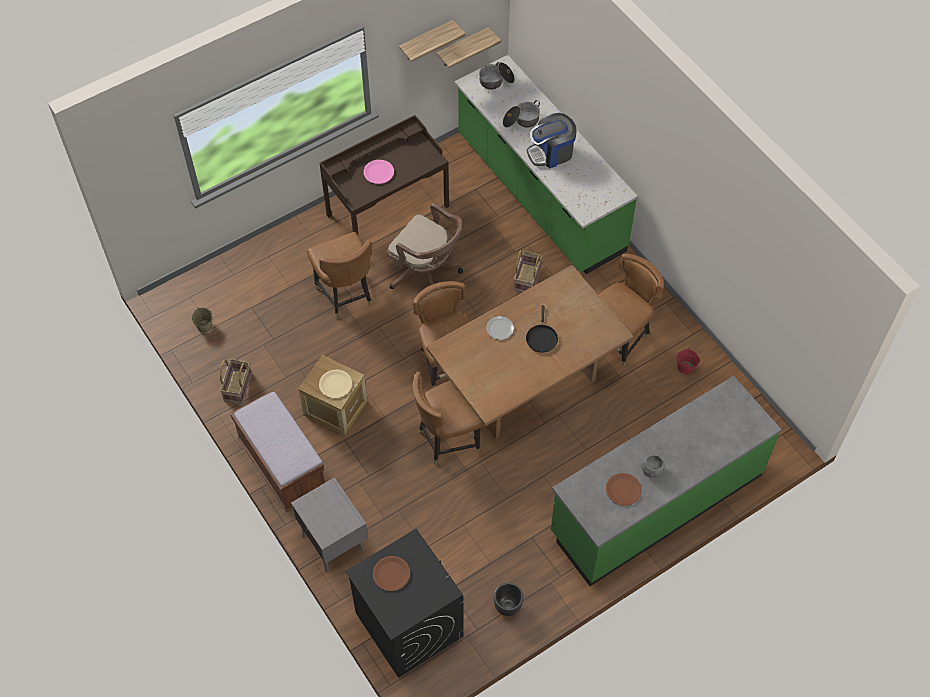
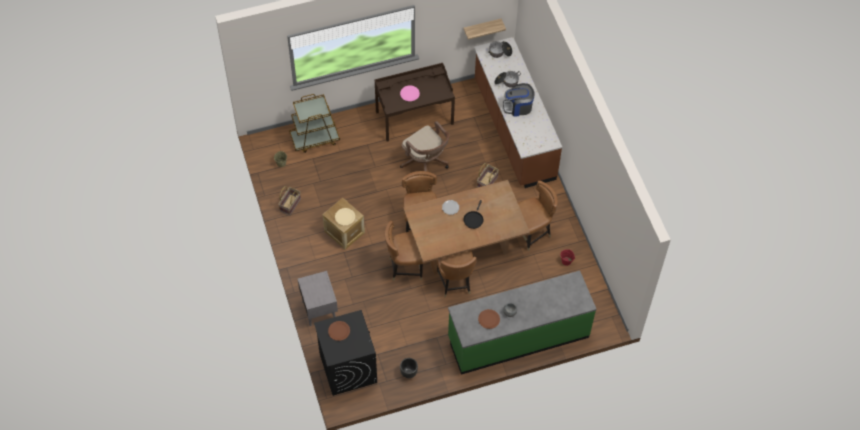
camera: 15 degrees right, 0 degrees up
brown bench [230,390,325,512] -> none
brown chair [307,232,372,319] -> brown chair moved to [437,250,477,298]
shelf [399,20,466,62] -> none
green counter [455,55,638,274] -> brown counter [474,37,562,188]
none -> brown cart [289,94,340,153]

